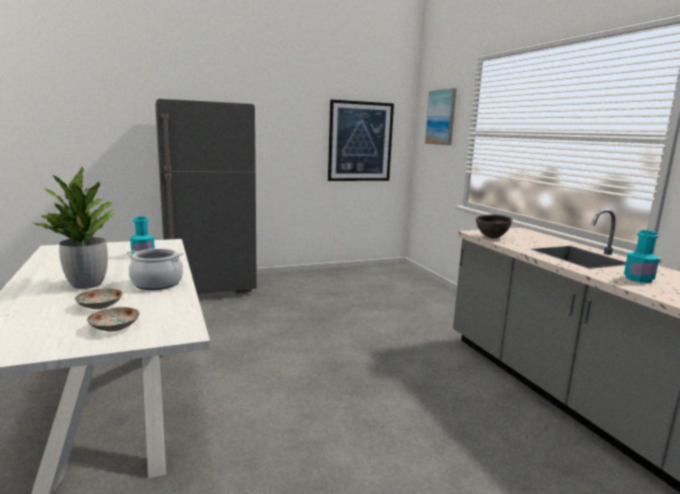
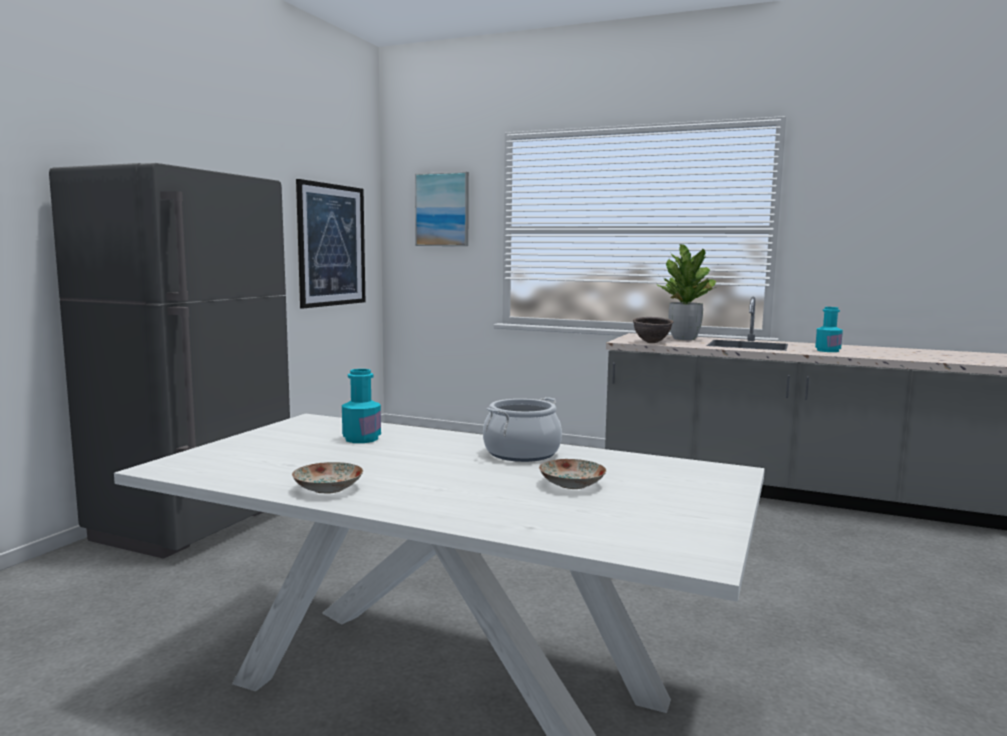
camera: 45 degrees left, 5 degrees down
potted plant [32,166,116,289] -> potted plant moved to [658,244,717,340]
plate [87,307,140,332] -> plate moved to [292,462,363,494]

